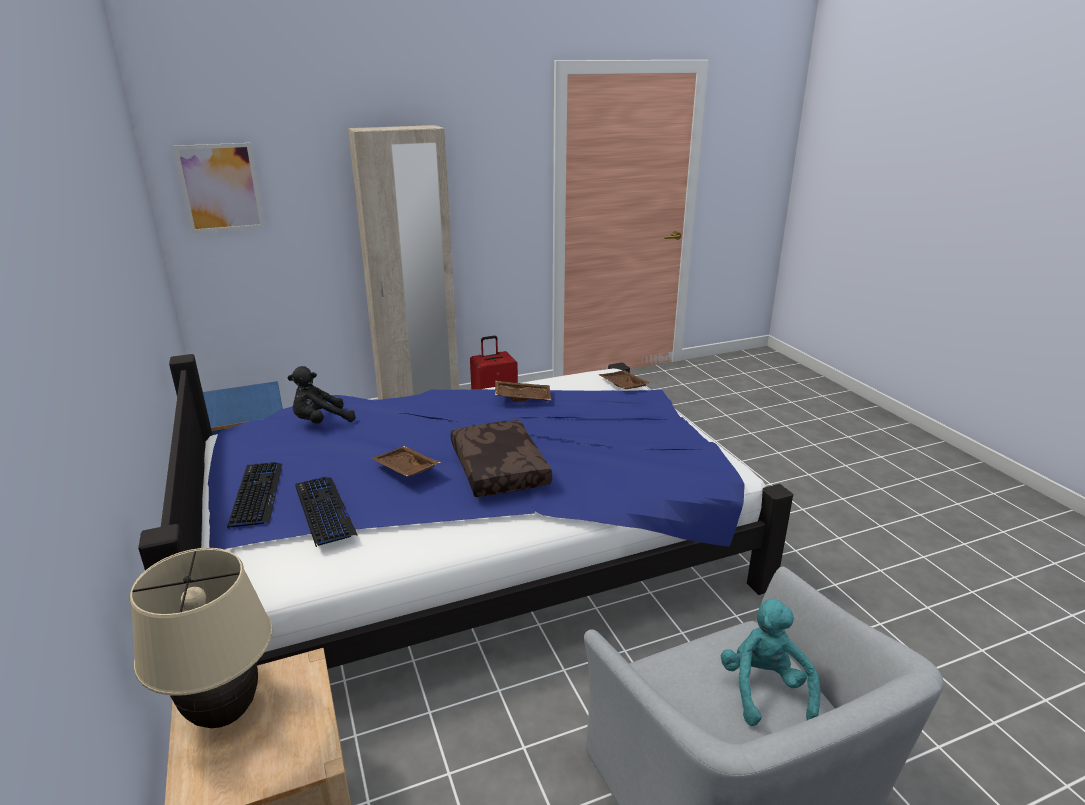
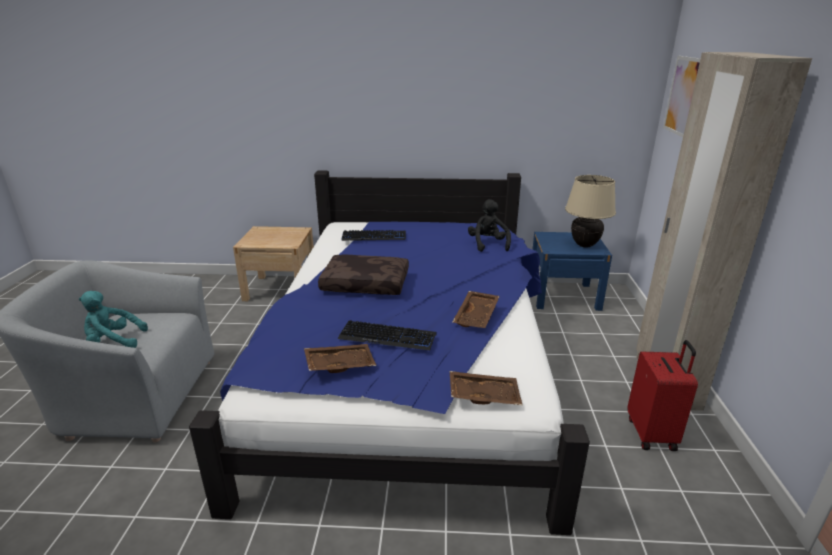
camera: 115 degrees right, 0 degrees up
beige table lamp [130,548,273,728] -> beige table lamp moved to [565,175,616,248]
keyboard [227,462,282,529] -> keyboard moved to [338,320,436,350]
brown tray [372,446,441,477] -> brown tray moved to [304,344,376,373]
turquoise plush toy [721,598,821,726] -> turquoise plush toy turned 150 degrees clockwise [79,291,148,348]

